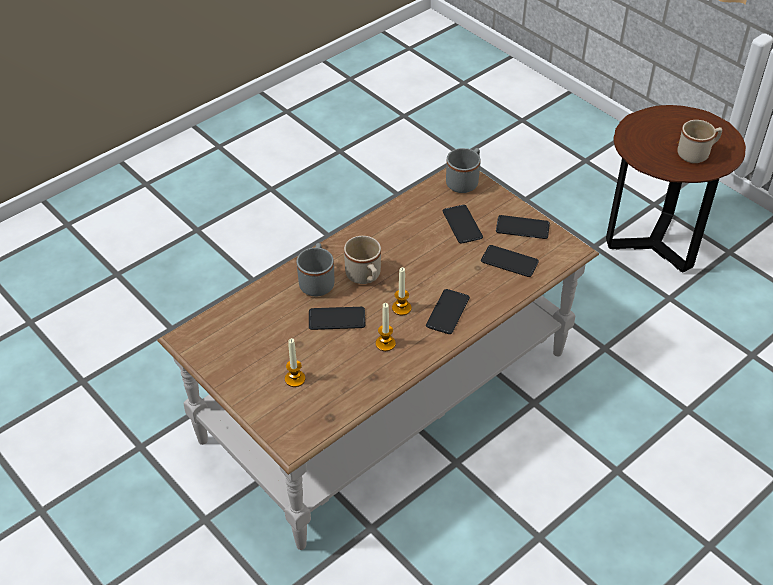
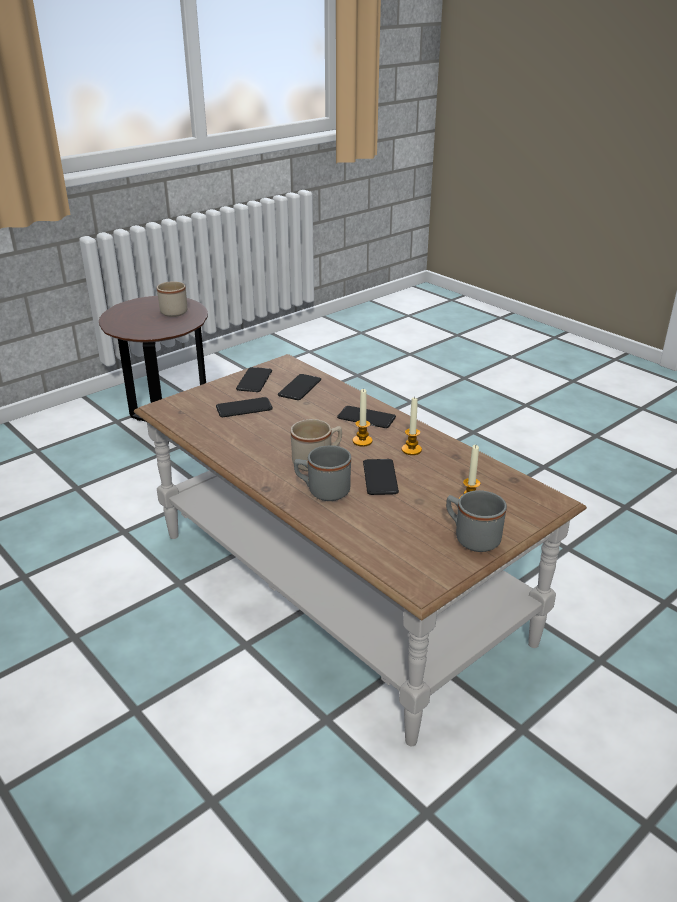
camera: 90 degrees left, 15 degrees down
grey mug [446,148,480,193] -> grey mug moved to [446,490,507,552]

